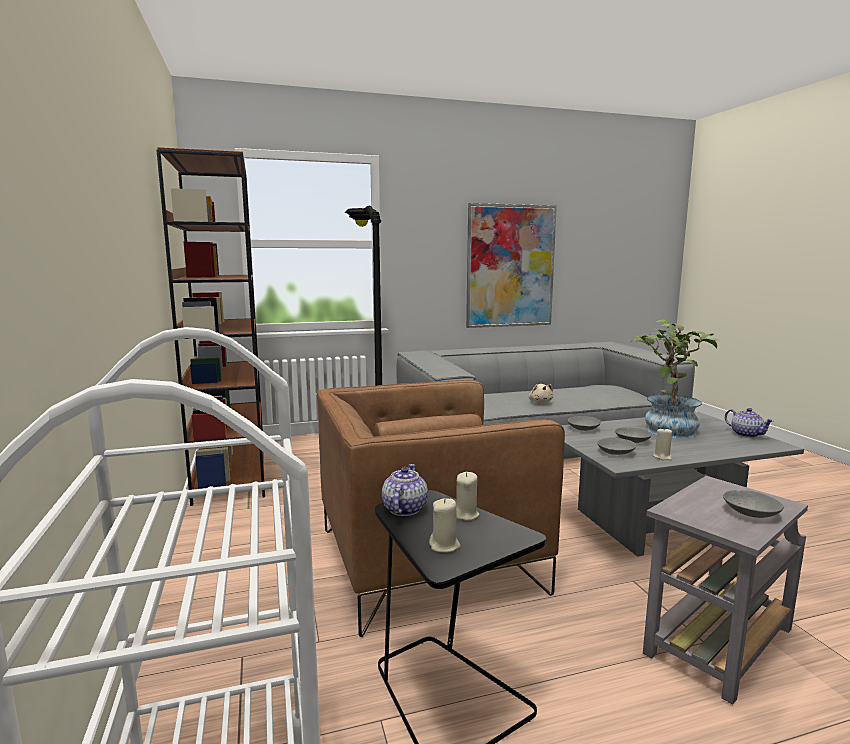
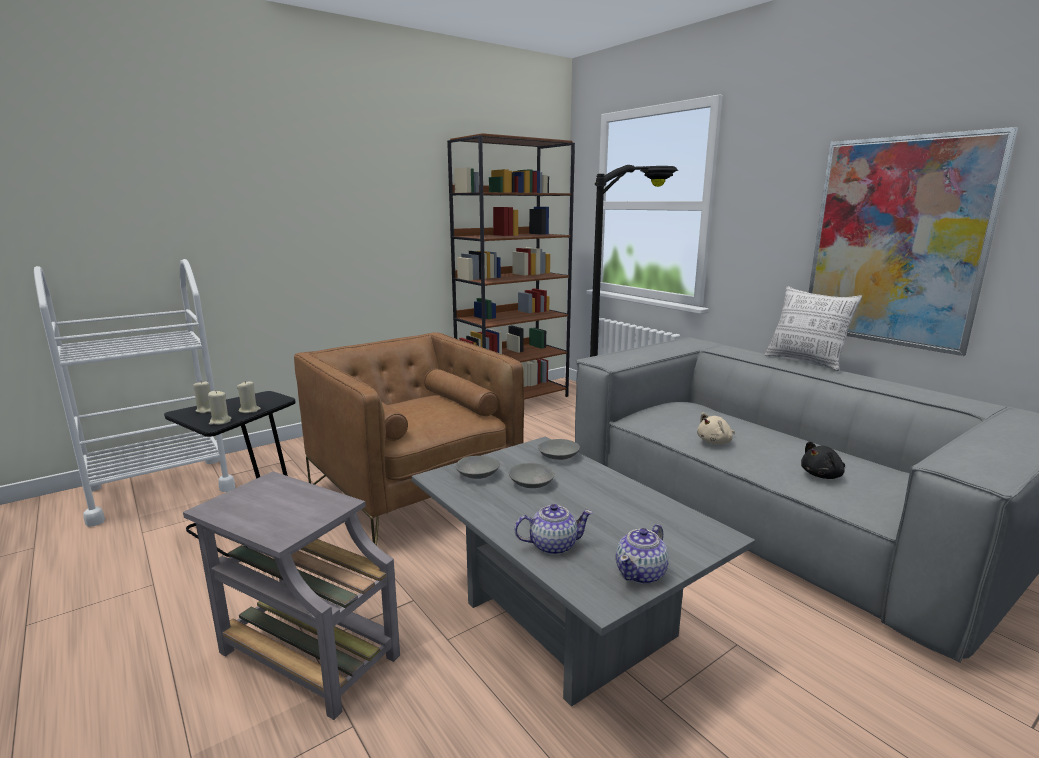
camera: 70 degrees right, 5 degrees up
teapot [382,464,428,516] -> teapot moved to [514,504,593,555]
potted plant [632,319,720,438] -> none
beige candle [653,427,672,460] -> beige candle moved to [208,390,232,425]
grey bowl [723,490,784,518] -> none
none -> pillow [765,286,862,371]
none -> black plush toy [801,441,845,479]

